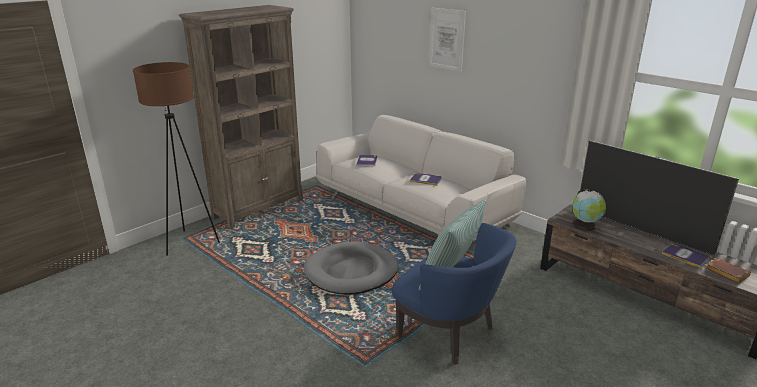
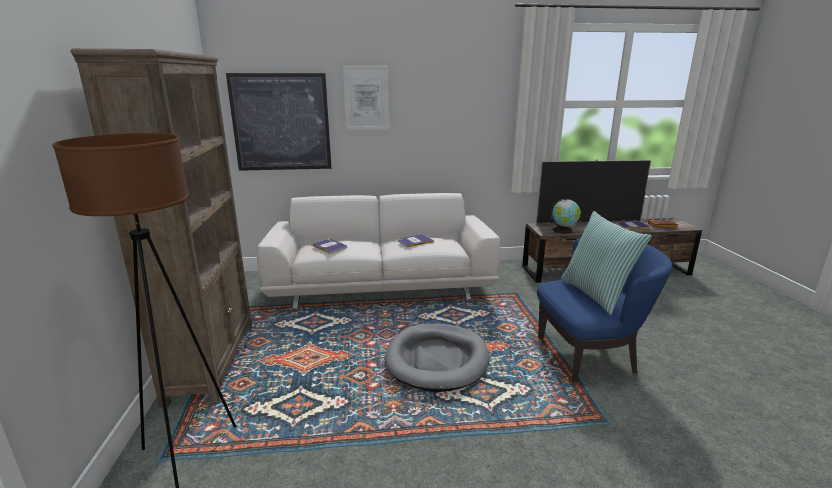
camera: 50 degrees left, 5 degrees down
none -> picture [226,73,332,171]

